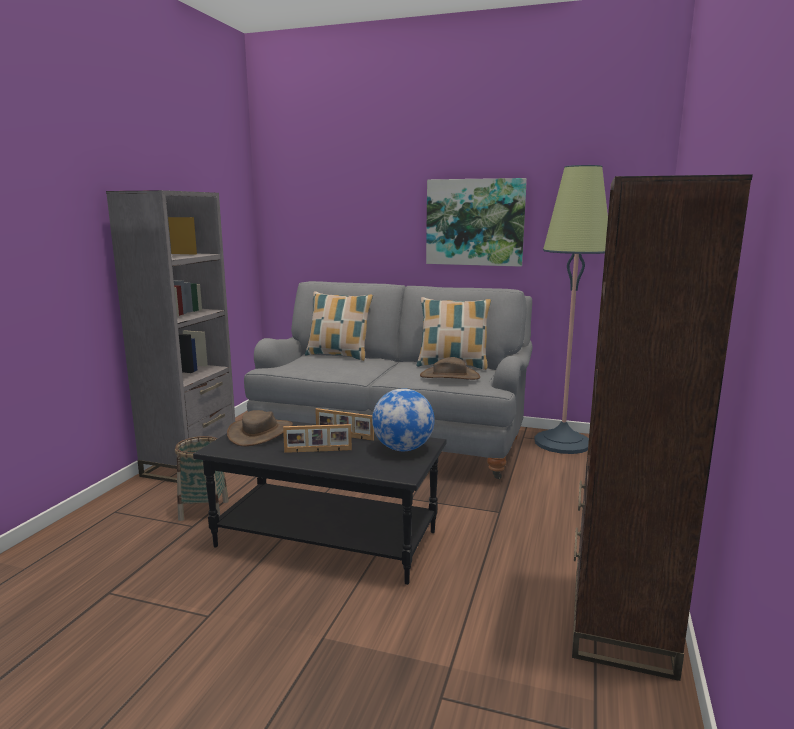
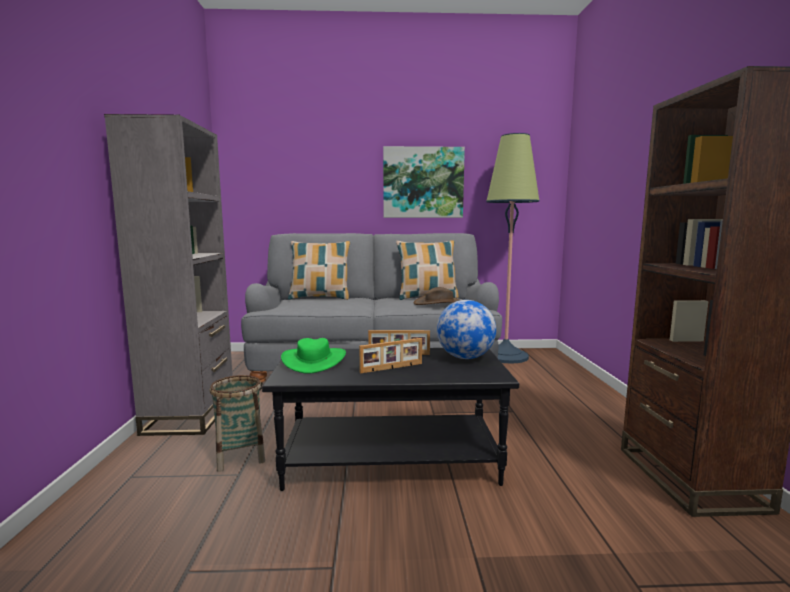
camera: 20 degrees left, 5 degrees down
brown hat [227,410,293,446] -> green hat [281,338,346,374]

